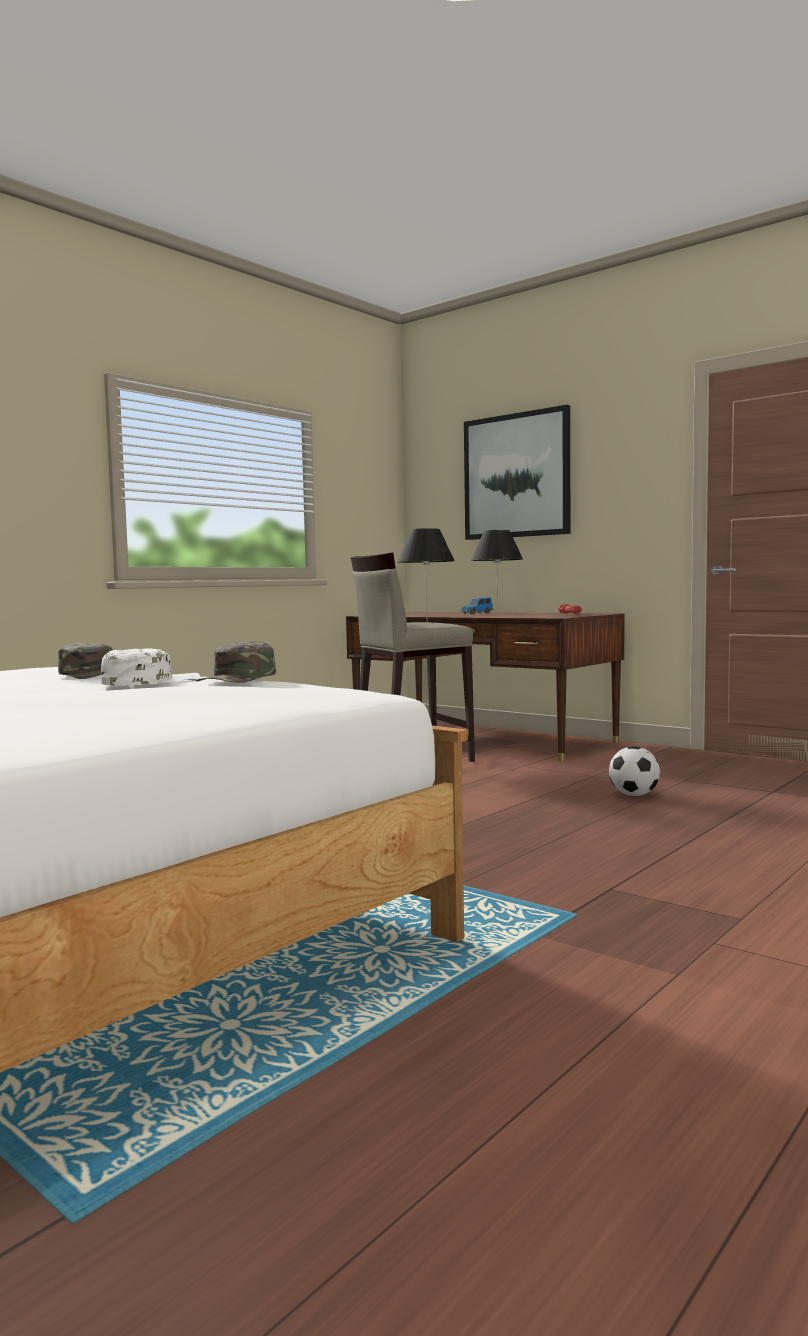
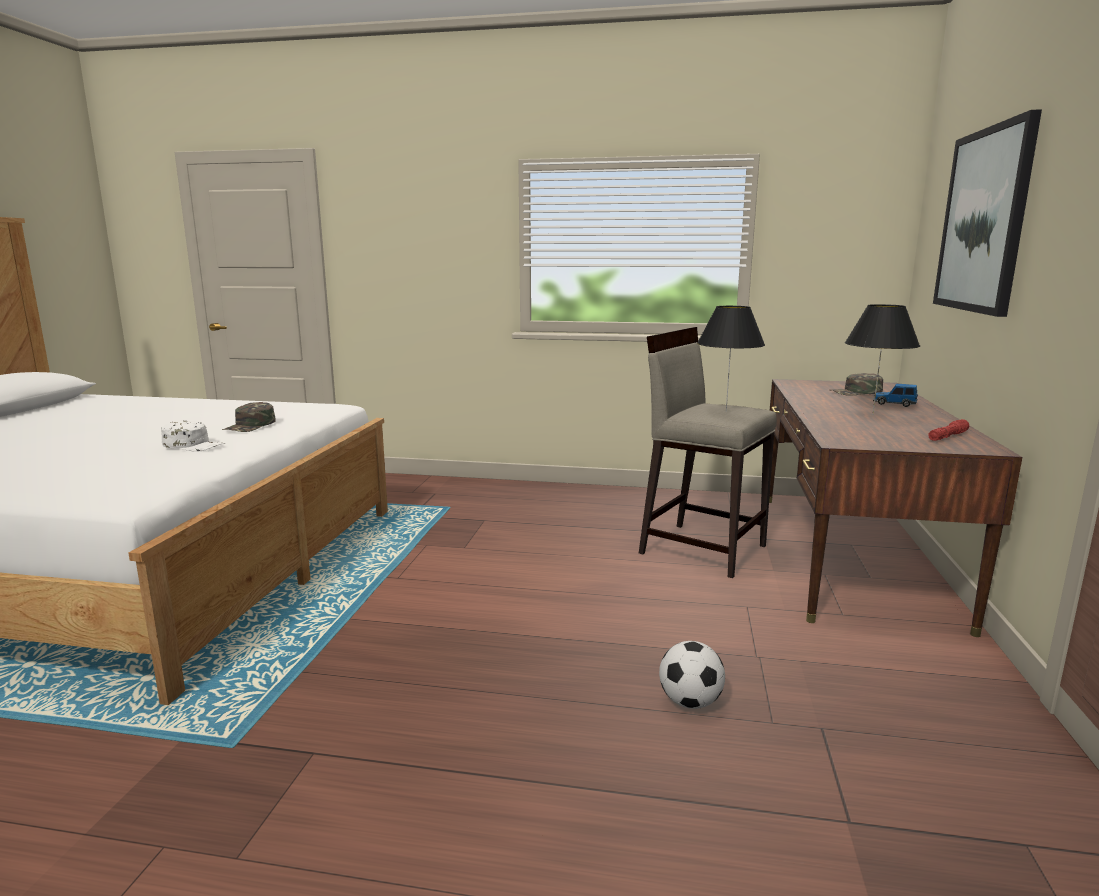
camera: 60 degrees right, 10 degrees up
green cap [196,641,276,683] -> green cap moved to [832,373,883,396]

